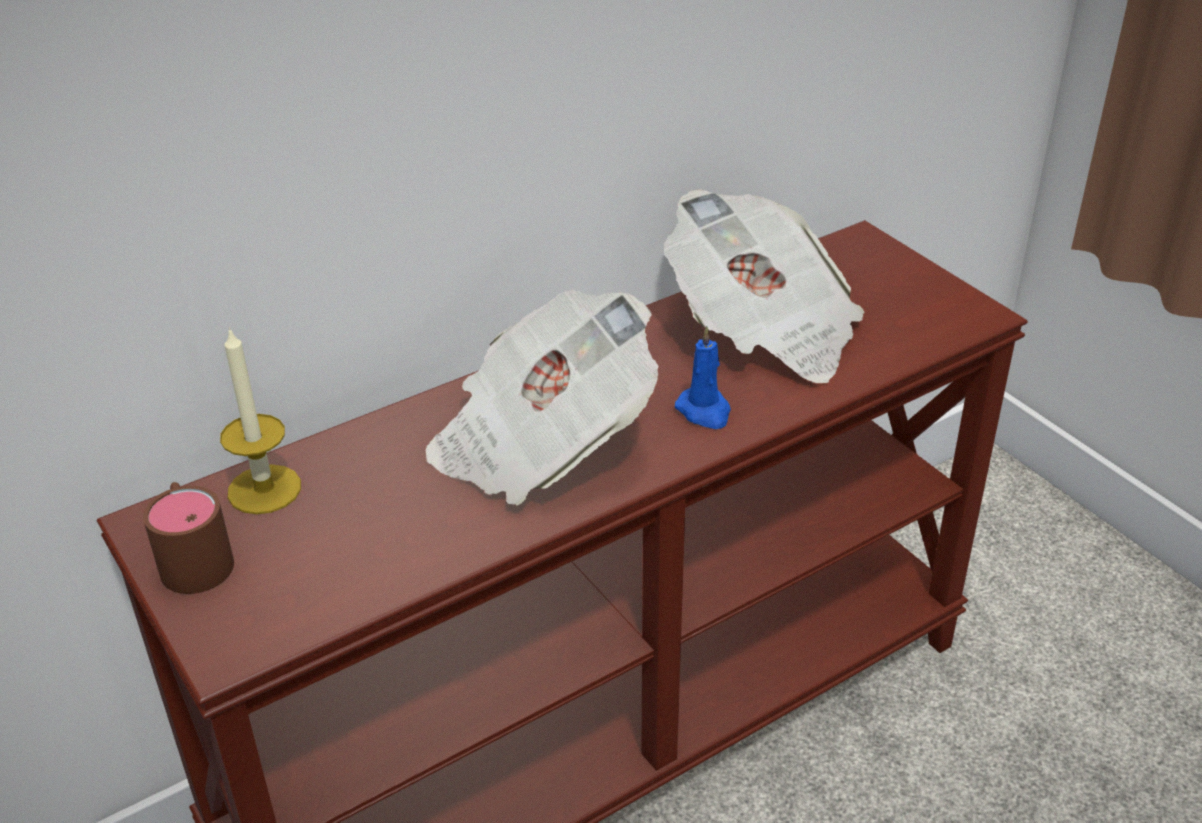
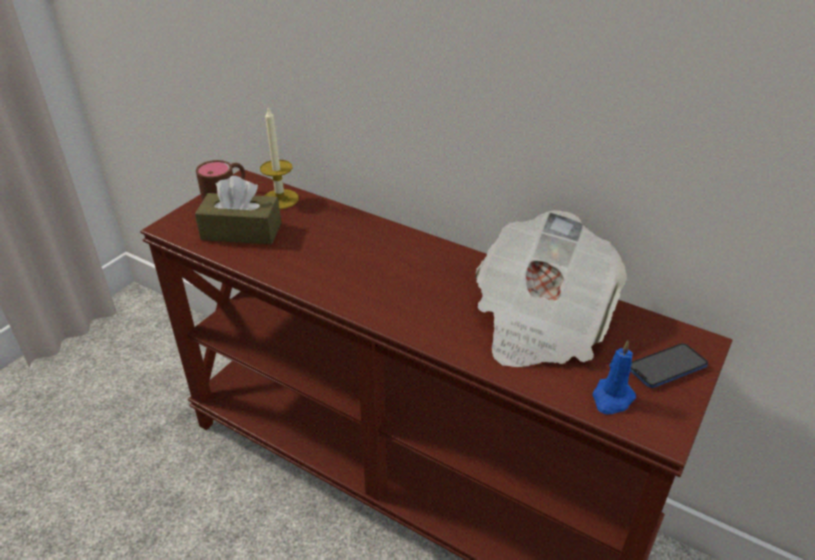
camera: 65 degrees right, 0 degrees up
newspaper [426,289,659,506] -> none
blue candle [675,326,731,429] -> blue candle moved to [592,340,636,414]
none -> brown tissue box [195,176,281,245]
none -> phone [630,343,708,388]

